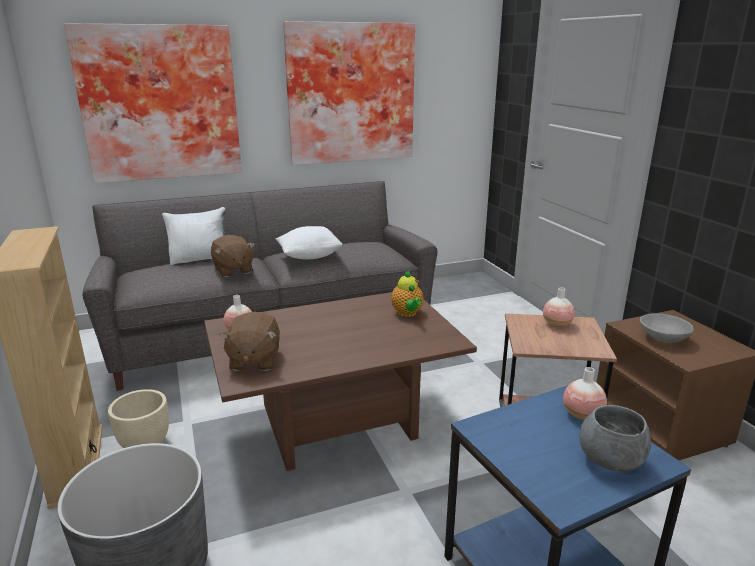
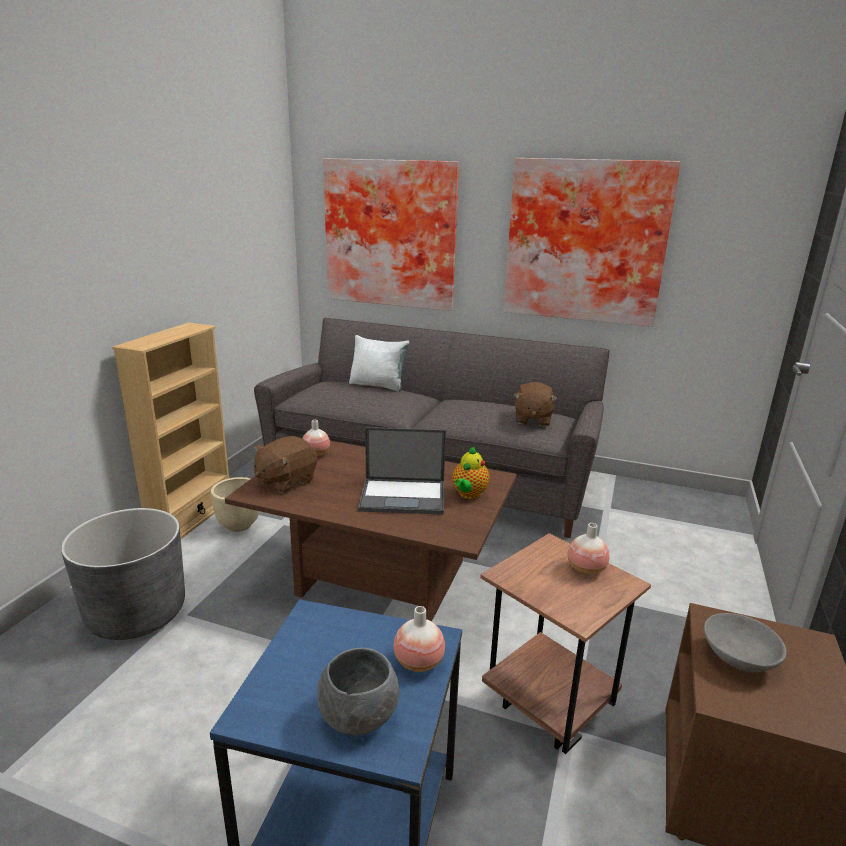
camera: 40 degrees right, 0 degrees up
brown plush toy [211,235,255,278] -> brown plush toy moved to [514,382,557,427]
white pillow [276,226,344,259] -> none
none -> laptop [358,427,446,515]

